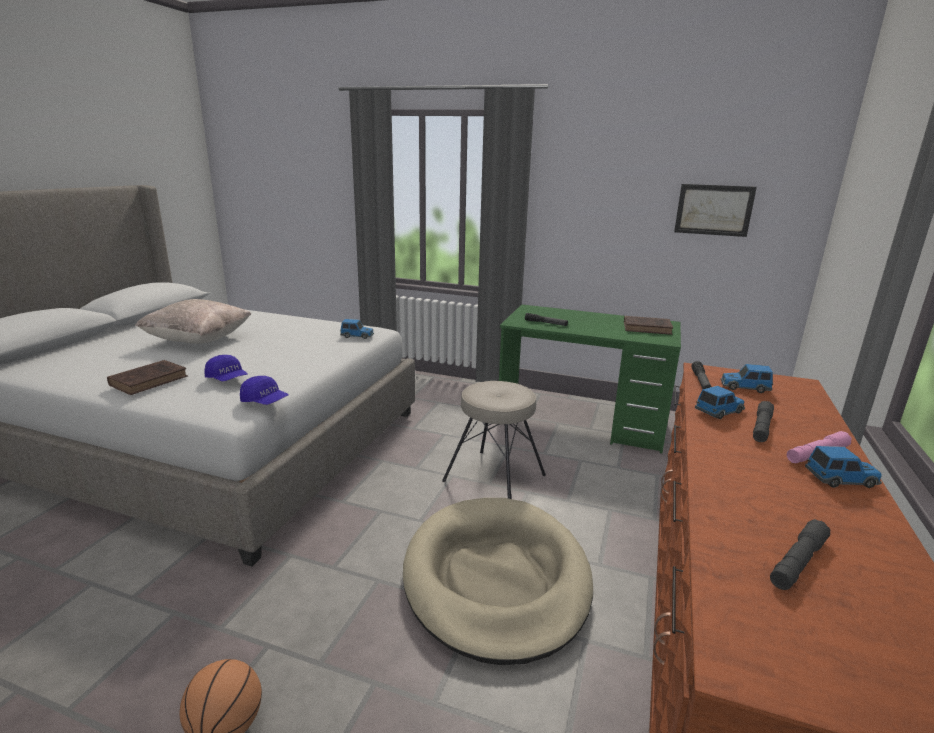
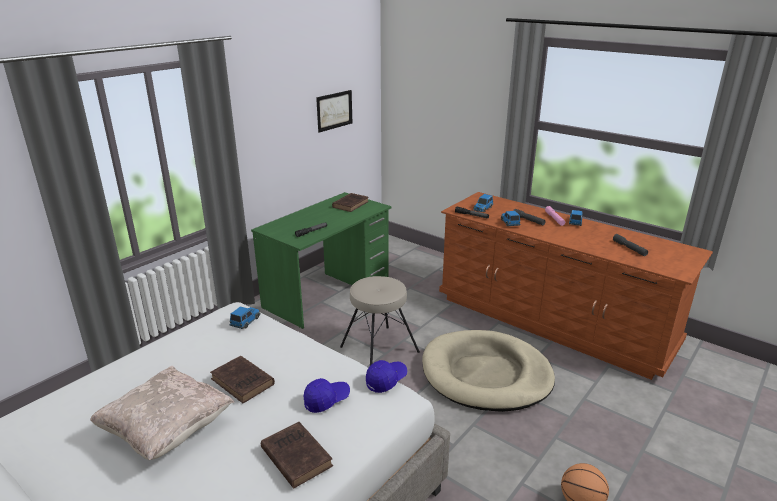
camera: 70 degrees left, 5 degrees up
none -> brown book [210,356,275,403]

